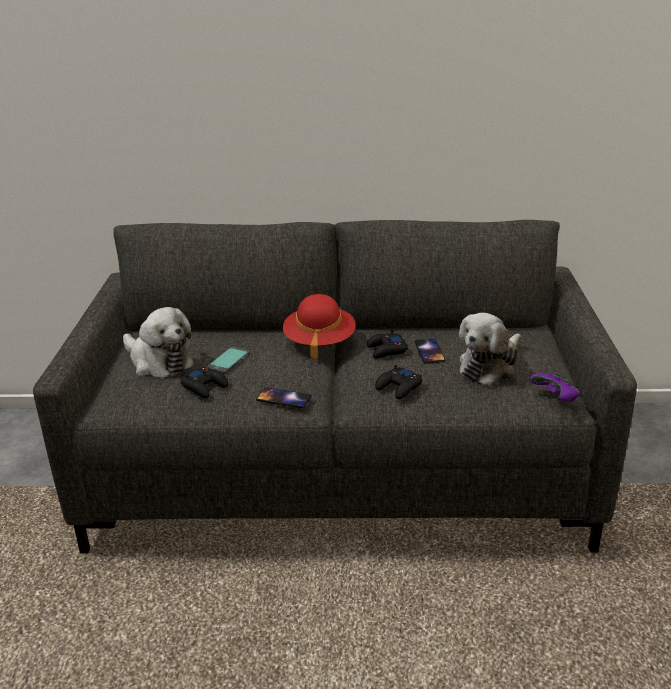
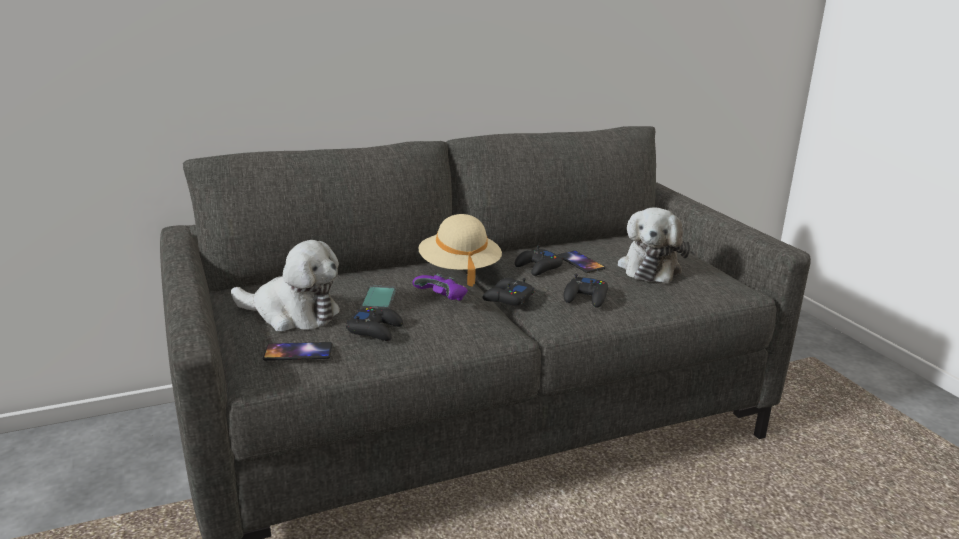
camera: 25 degrees left, 5 degrees down
phone [256,387,312,408] -> phone moved to [263,342,332,361]
red hat [283,294,356,360] -> beige hat [418,214,502,287]
purple game controller [530,372,580,402] -> purple game controller moved to [412,273,468,301]
none -> black game controller [483,278,534,306]

